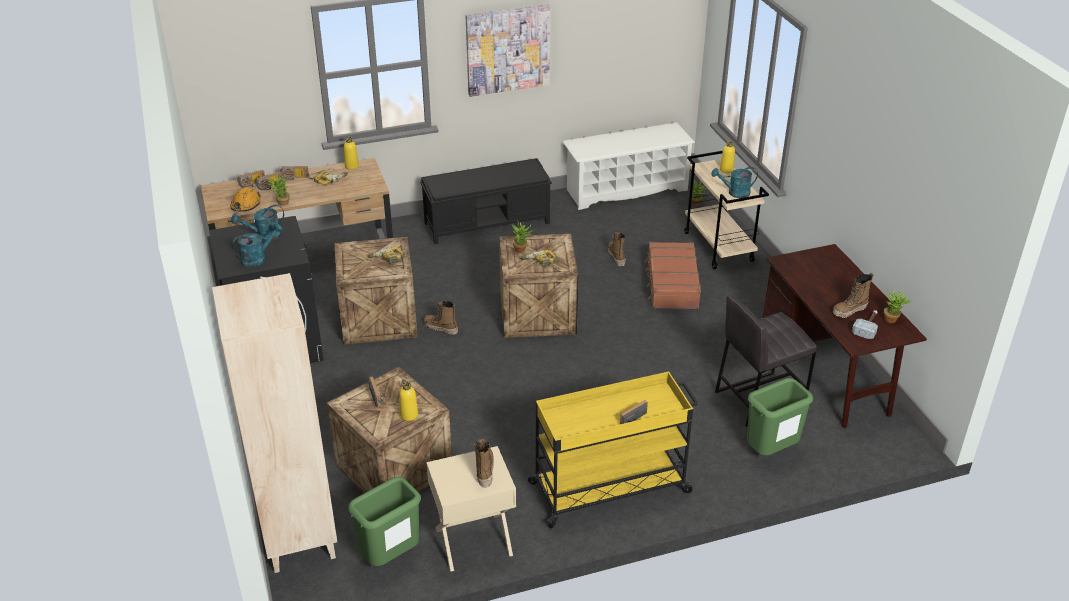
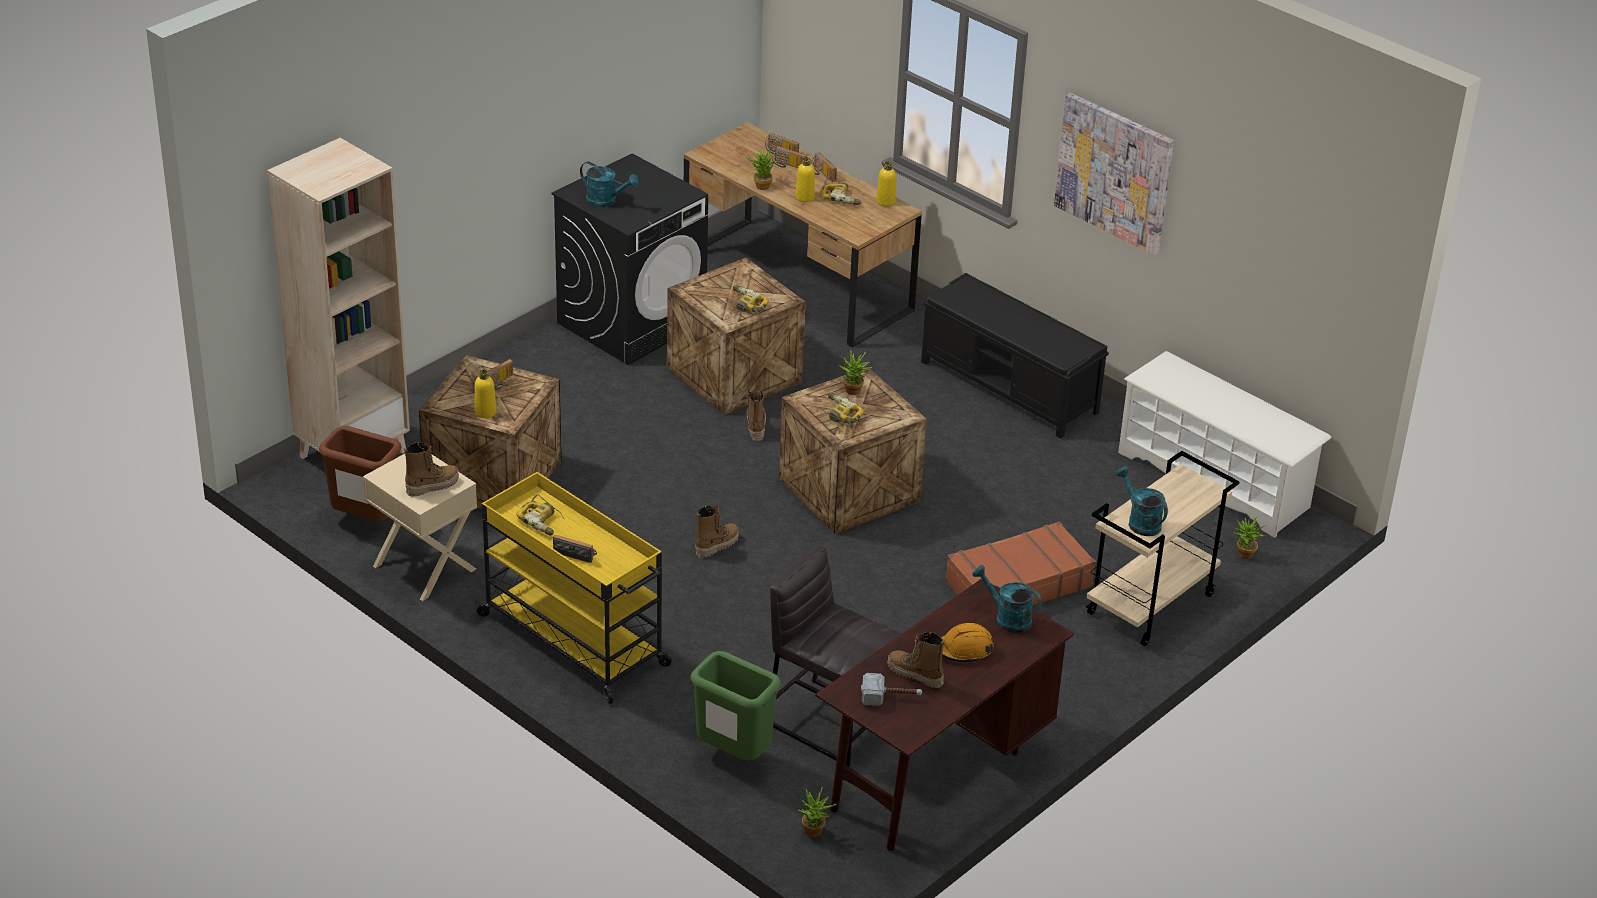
camera: 60 degrees right, 0 degrees up
orange hard hat [230,187,261,212] -> orange hard hat moved to [940,623,993,663]
turquoise watering can [231,204,284,241] -> turquoise watering can moved to [972,565,1042,633]
green trash can [348,477,421,566] -> brown trash can [319,426,402,521]
boot [608,232,626,267] -> boot moved to [695,505,739,558]
yellow bottle [720,141,735,173] -> yellow bottle moved to [795,157,815,202]
potted plant [884,288,911,323] -> potted plant moved to [798,787,837,837]
none -> power drill [516,494,564,536]

